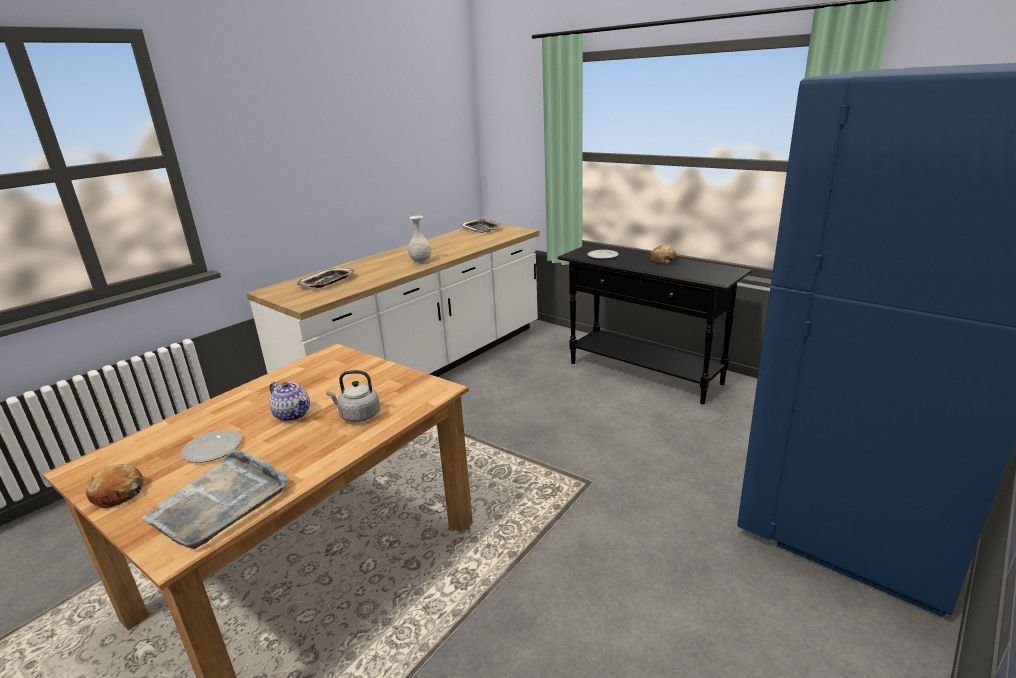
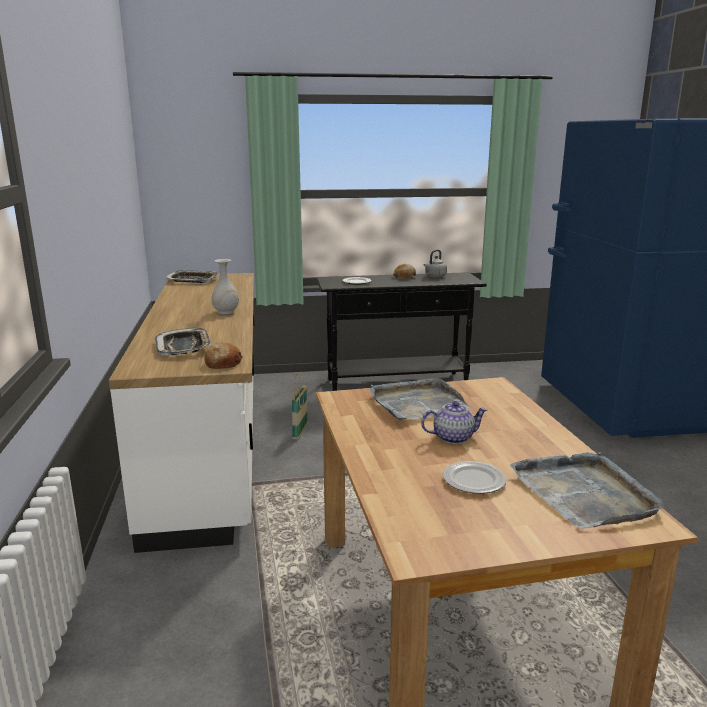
camera: 50 degrees left, 5 degrees down
bread [85,464,144,508] -> bread moved to [204,341,242,369]
grey kettle [326,370,380,422] -> grey kettle moved to [424,250,447,278]
none -> basket [291,374,308,440]
none -> grey tray [369,378,471,420]

